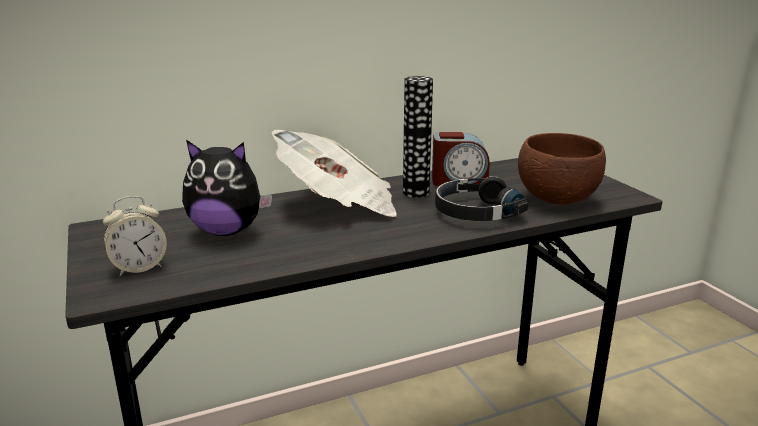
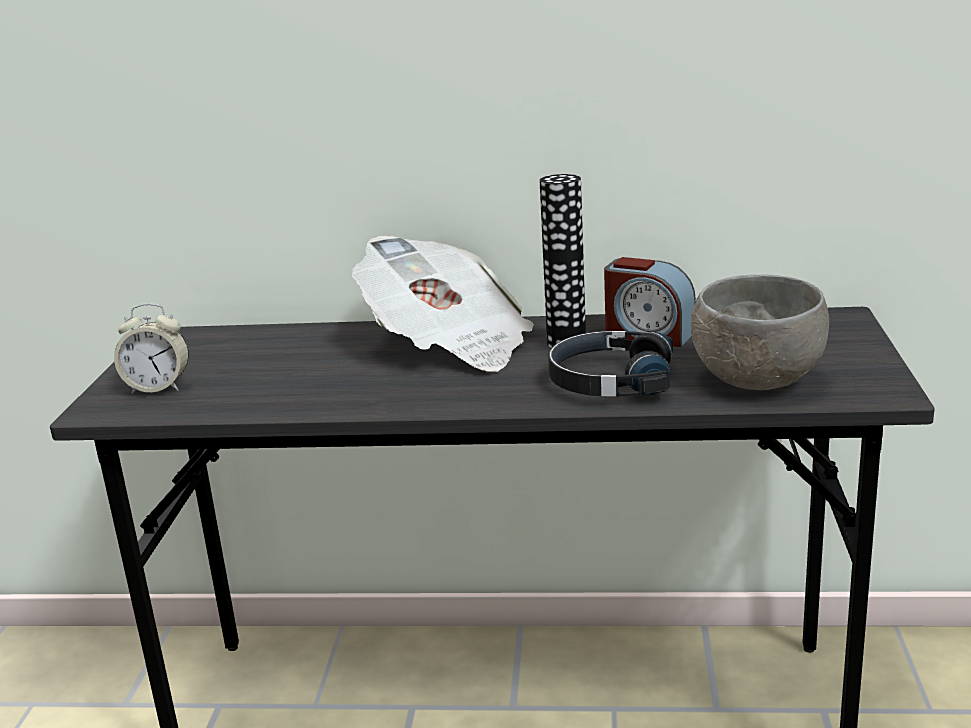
camera: 30 degrees right, 0 degrees up
plush toy [182,140,272,236] -> none
brown bowl [518,133,606,205] -> grey bowl [691,275,829,390]

